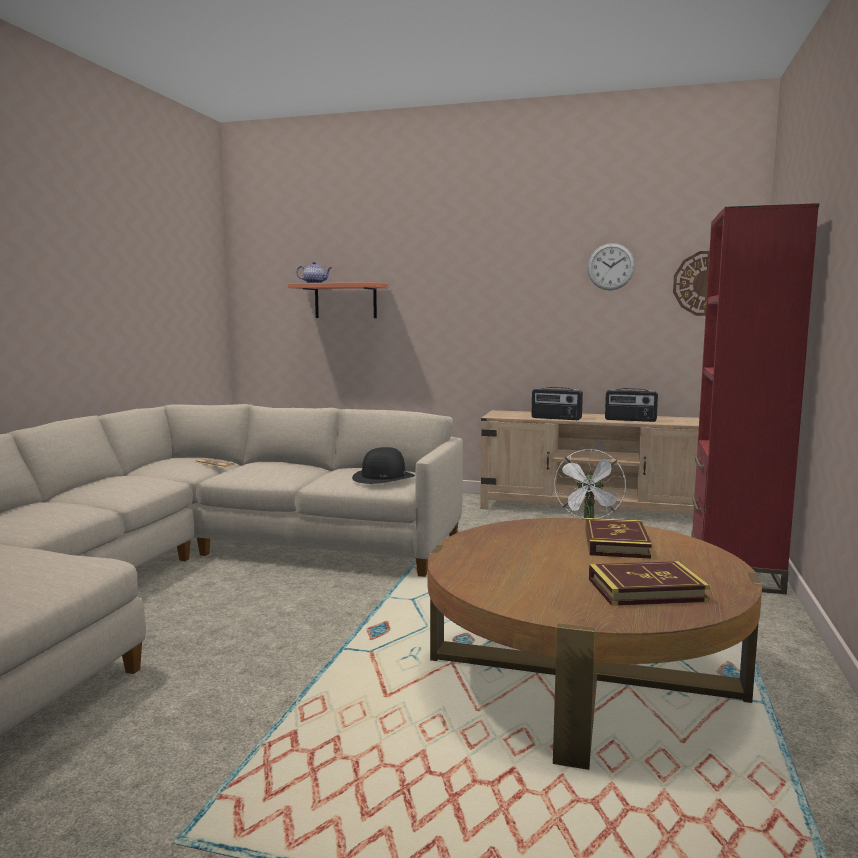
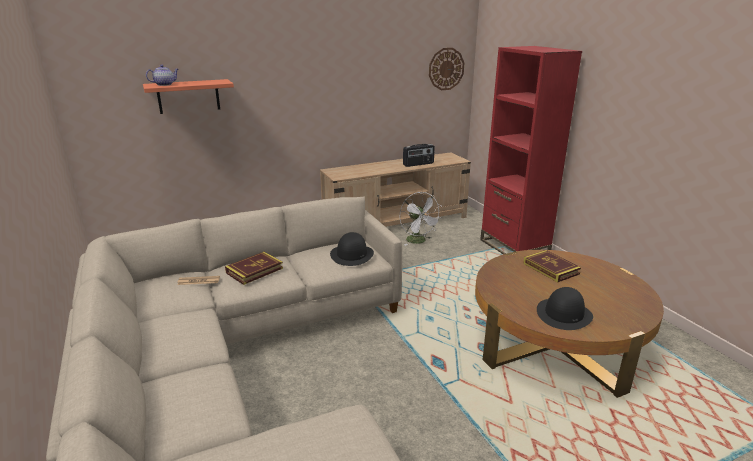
camera: 40 degrees left, 15 degrees up
radio [531,387,583,420] -> none
wall clock [587,243,635,290] -> none
book [589,561,710,606] -> book moved to [225,252,283,285]
none -> black hat [537,287,593,330]

